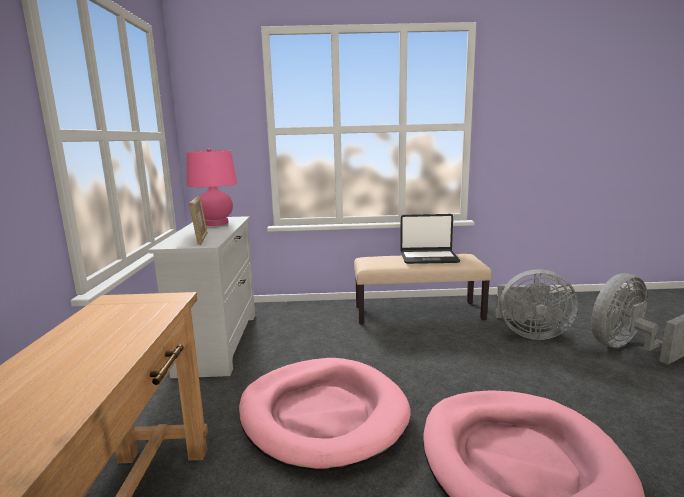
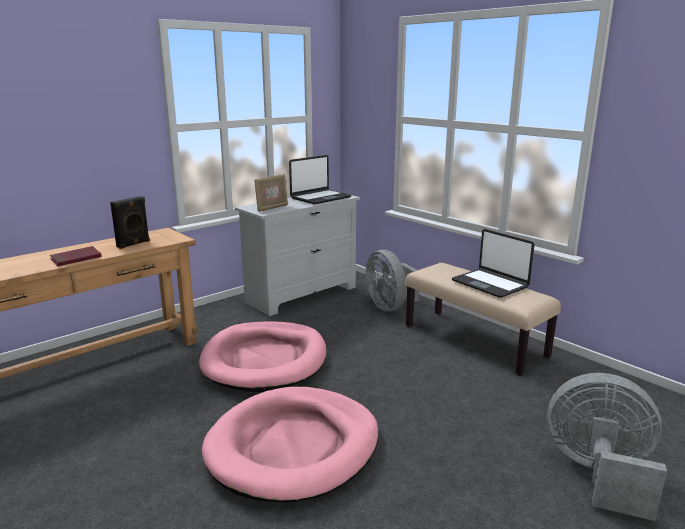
camera: 50 degrees right, 5 degrees up
pink table lamp [187,148,237,226] -> laptop [289,155,352,205]
grey fan [496,269,578,340] -> grey fan moved to [366,250,420,312]
none -> red book [50,246,102,267]
none -> black speaker [110,196,150,249]

